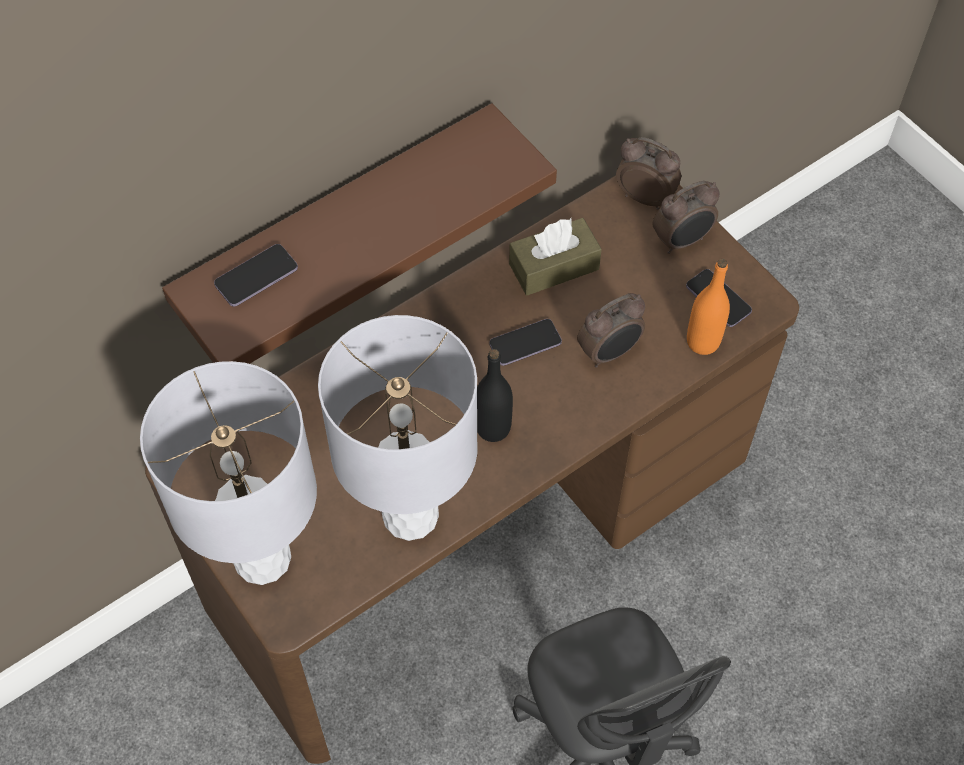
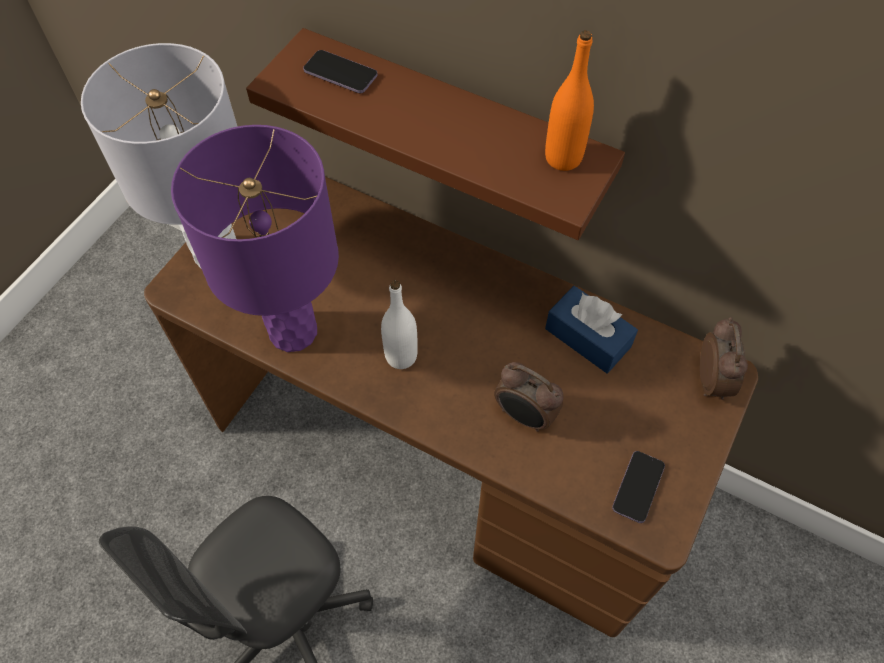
camera: 65 degrees right, 0 degrees up
grey table lamp [318,315,478,541] -> purple table lamp [171,125,339,352]
black bottle [477,349,513,442] -> white bottle [381,280,418,369]
phone [489,319,562,366] -> none
brown tissue box [509,218,602,295] -> blue tissue box [545,286,638,373]
alarm clock [653,181,720,254] -> none
orange bottle [687,259,730,355] -> orange bottle moved to [545,30,594,171]

